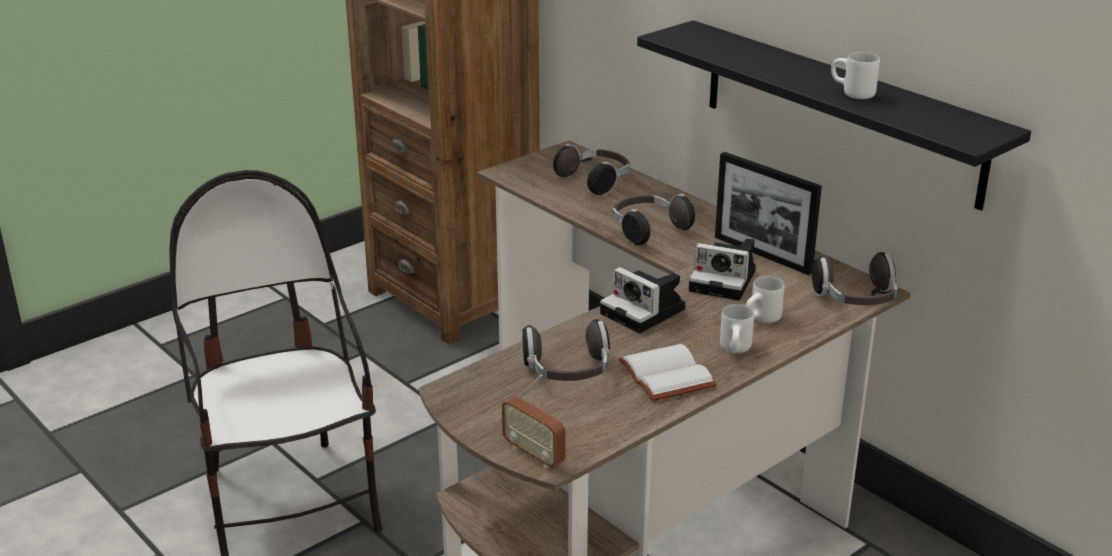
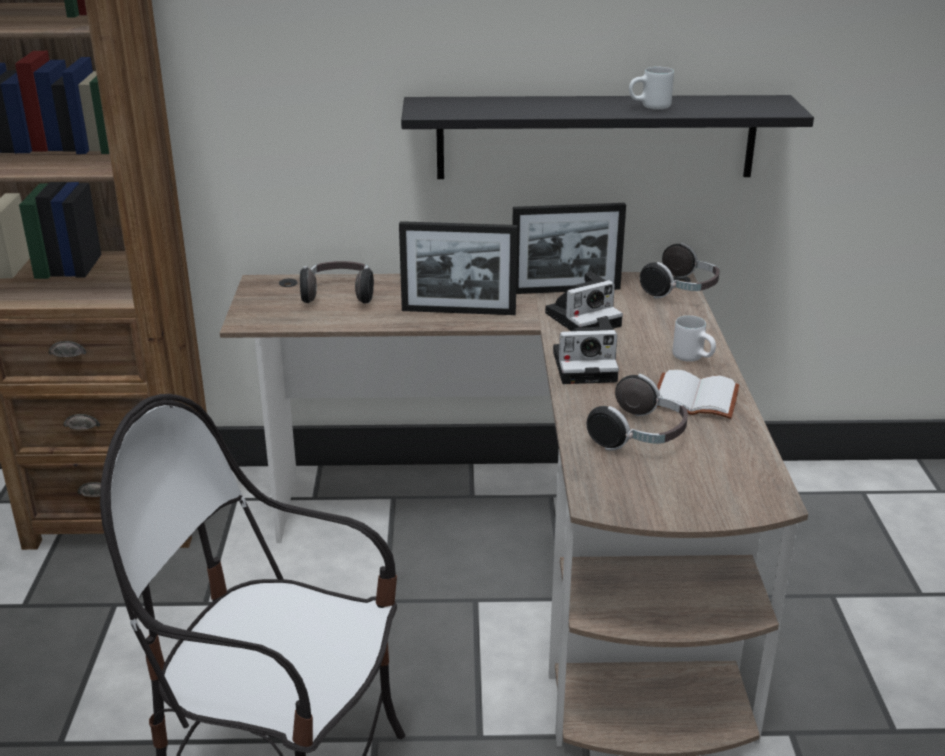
camera: 50 degrees left, 0 degrees up
radio [502,375,566,468] -> none
headphones [612,194,695,246] -> picture frame [399,221,518,315]
white mug [746,276,784,323] -> none

